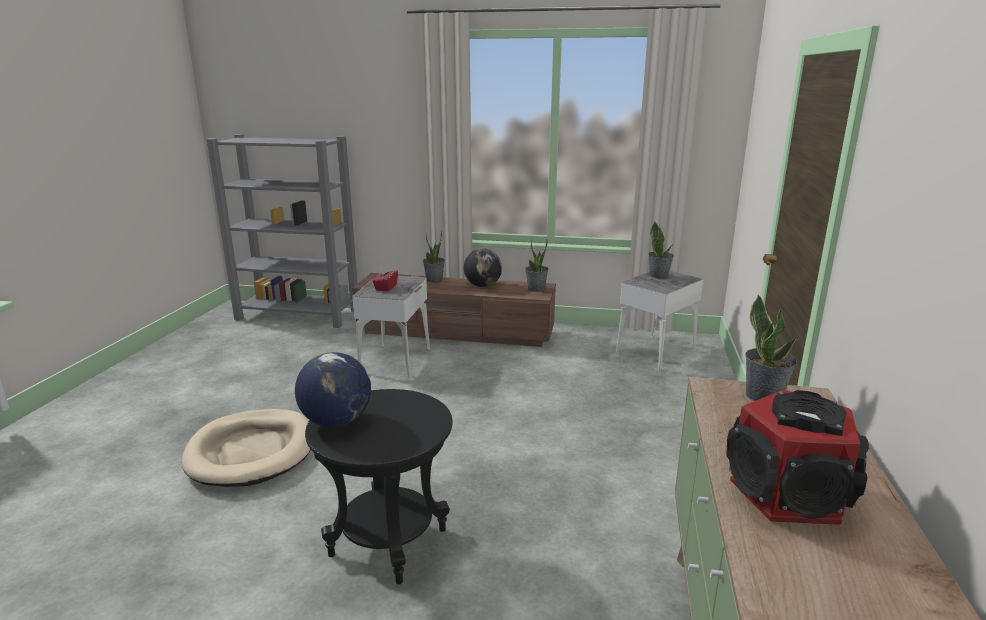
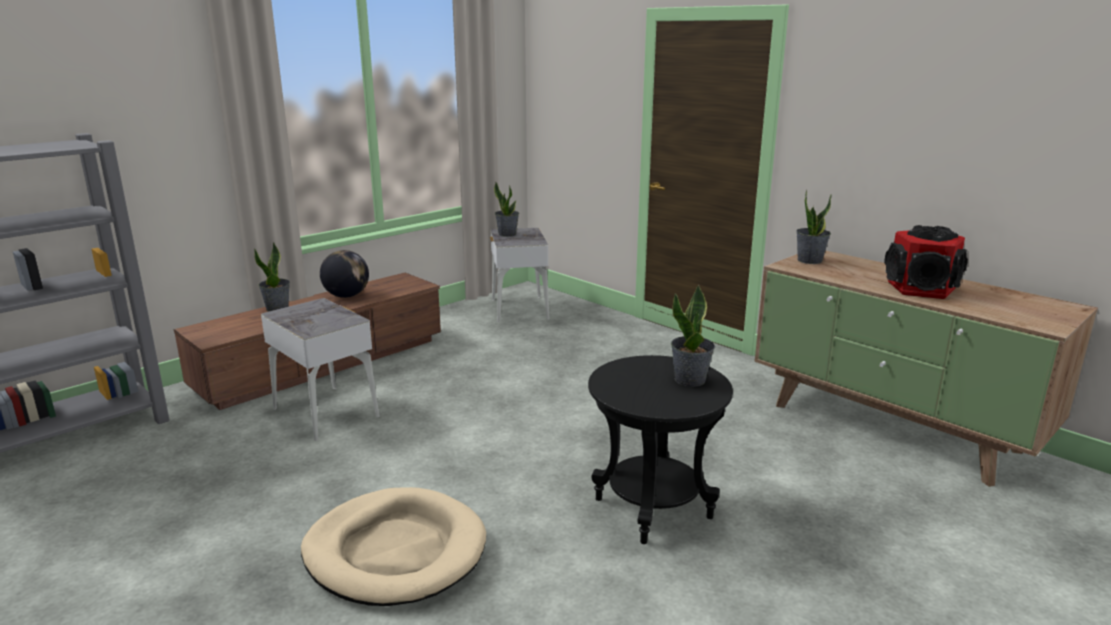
camera: 55 degrees left, 0 degrees up
globe [295,352,371,427] -> none
red tissue box [372,266,398,291] -> none
potted plant [525,238,548,291] -> potted plant moved to [671,285,715,387]

